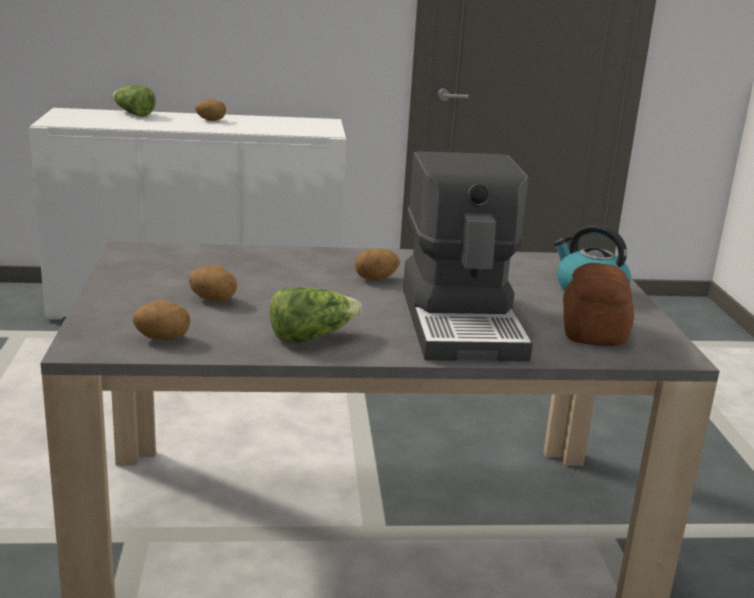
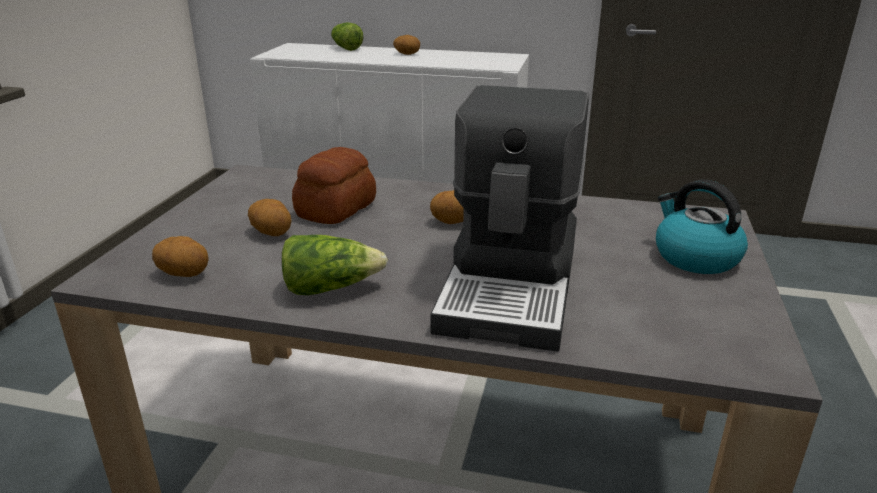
camera: 20 degrees right, 5 degrees up
bread [563,263,634,346] -> bread moved to [292,147,376,224]

